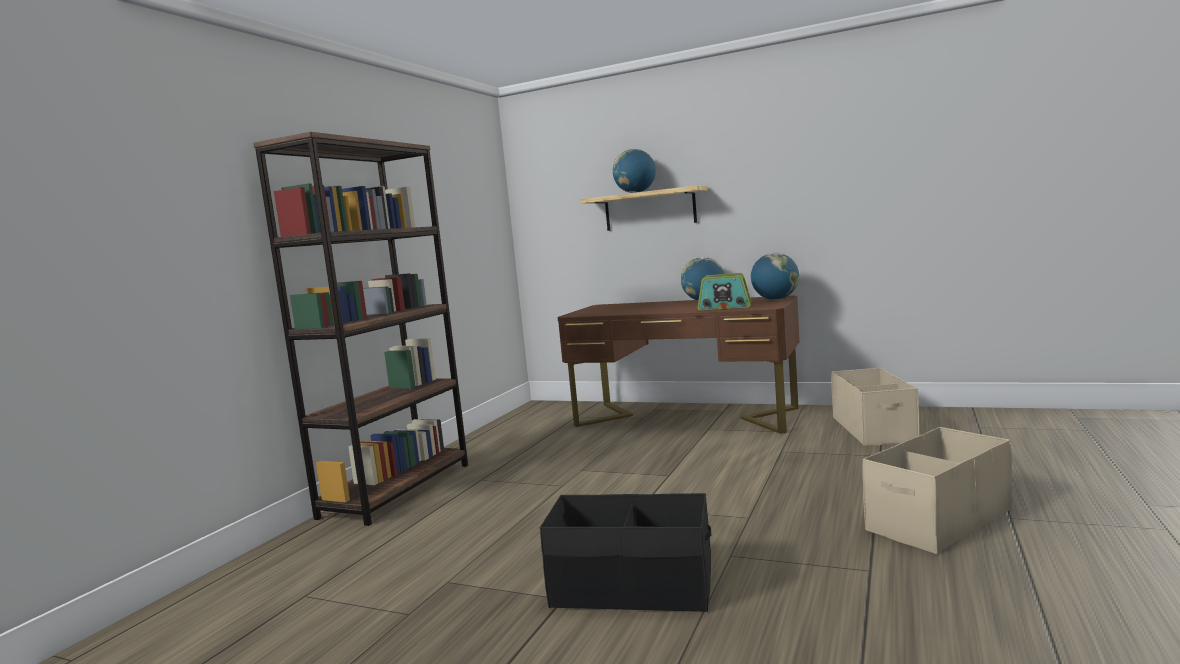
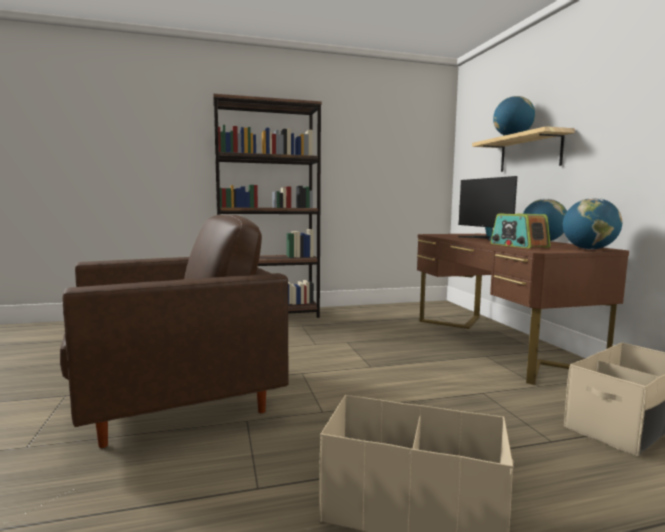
camera: 50 degrees right, 0 degrees up
black storage box [540,493,711,612] -> brown armchair [60,214,289,448]
none -> monitor [458,176,517,241]

